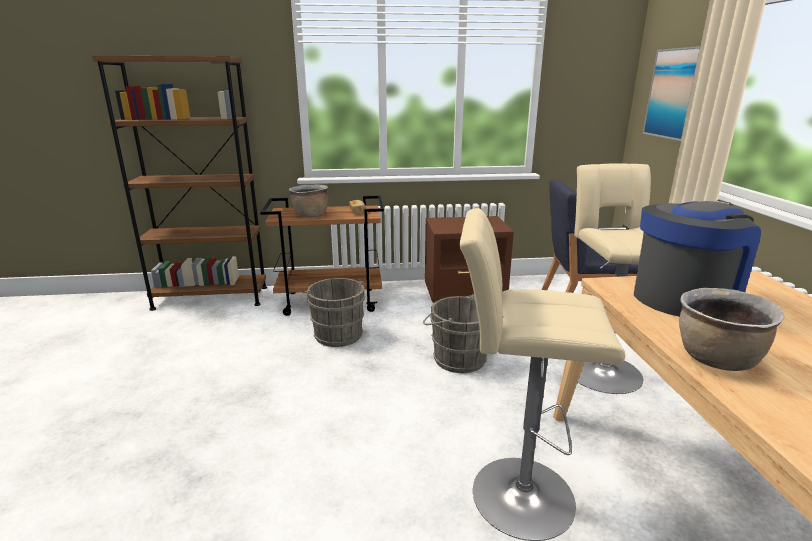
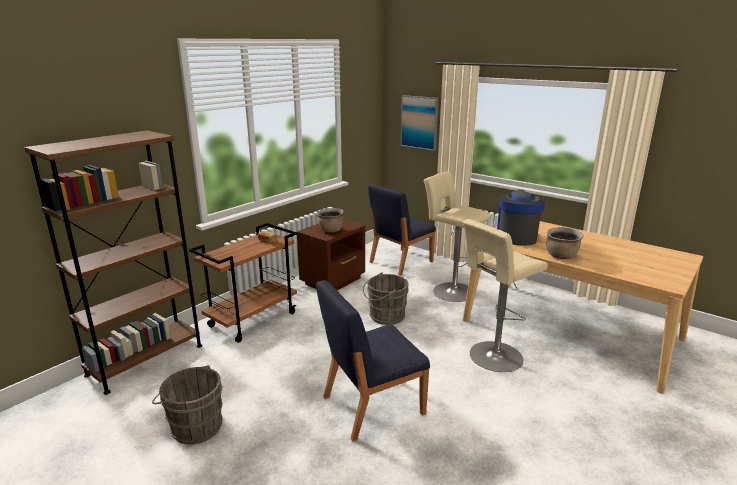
camera: 45 degrees left, 0 degrees up
brown cooking pot [289,184,328,217] -> brown cooking pot moved to [317,208,344,232]
grey bucket [303,278,366,347] -> grey bucket moved to [152,365,223,445]
none -> blue chair [316,280,430,441]

